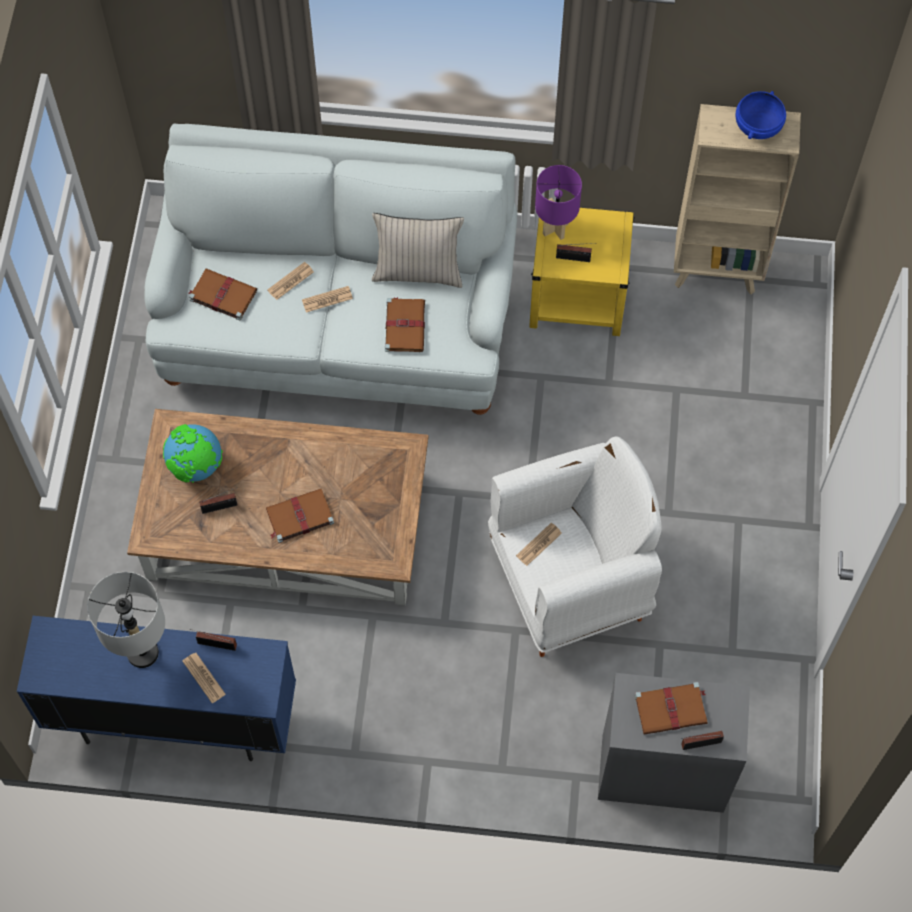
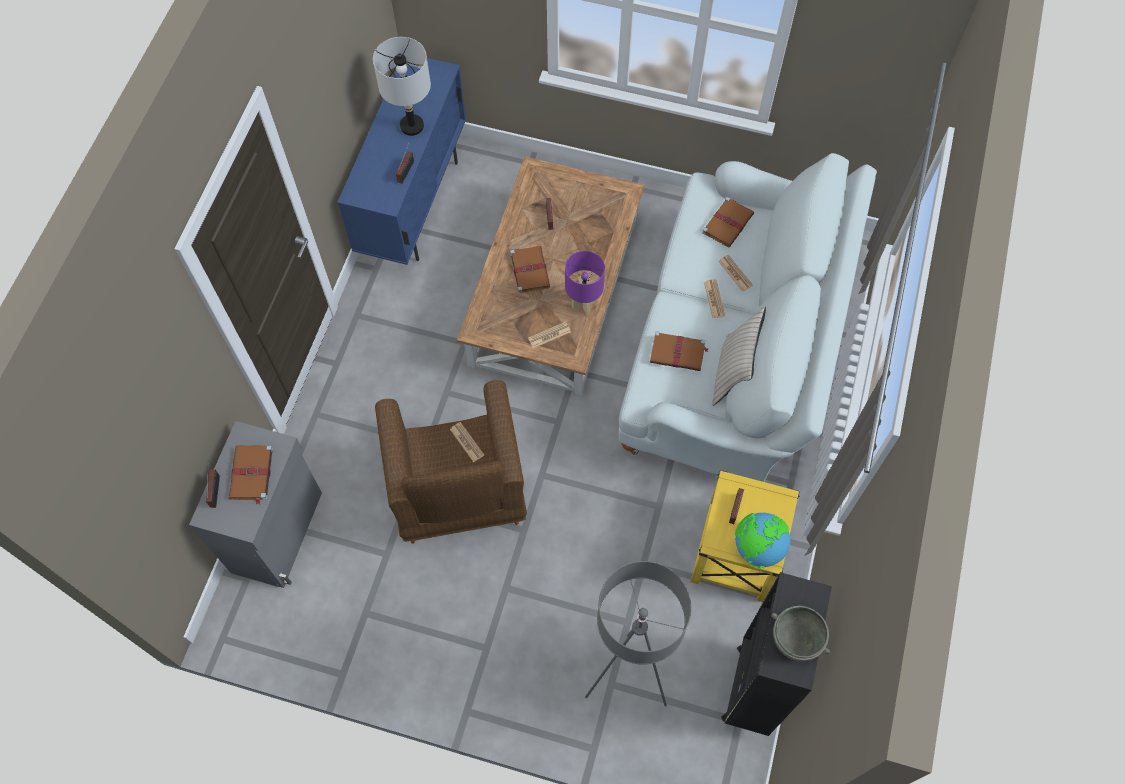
camera: 100 degrees right, 0 degrees up
globe [163,424,223,483] -> globe moved to [735,513,790,568]
newspaper [182,653,226,703] -> newspaper moved to [528,322,571,348]
white armchair [488,437,662,657] -> brown armchair [375,380,527,544]
purple table lamp [535,165,582,240] -> purple table lamp moved to [565,251,605,315]
beige bookcase [674,104,801,294] -> black bookcase [721,572,832,736]
blue bowl [736,91,786,139] -> grey bowl [771,606,831,661]
none -> grey floor lamp [585,561,692,707]

